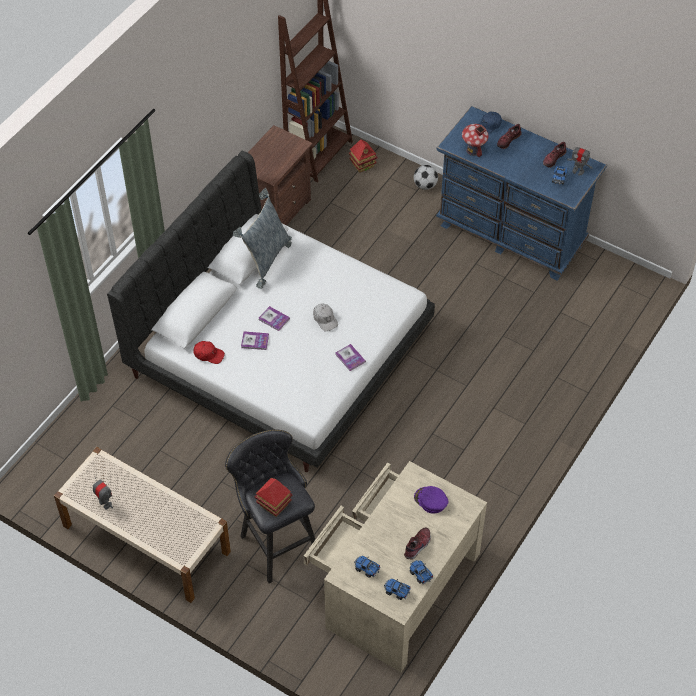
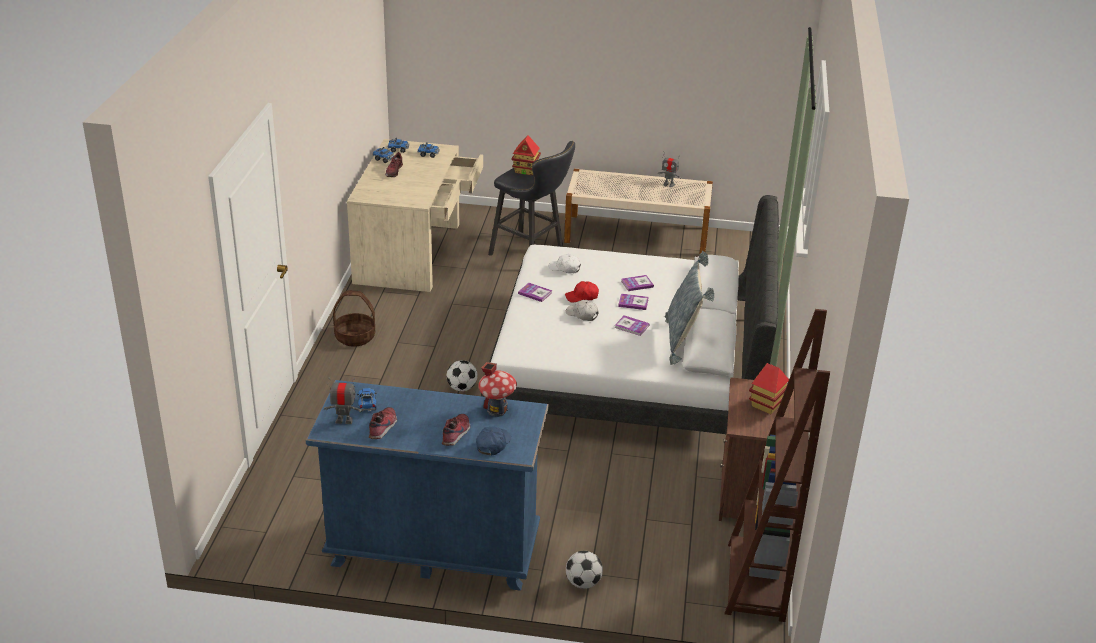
camera: 155 degrees right, 20 degrees down
red cap [193,341,225,364] -> red cap moved to [565,281,599,302]
toy house [349,139,377,173] -> toy house moved to [749,363,789,414]
purple cap [414,486,449,514] -> none
none -> basket [333,291,375,347]
none -> football [446,360,478,391]
none -> white cap [549,254,581,273]
none -> book [615,315,650,336]

